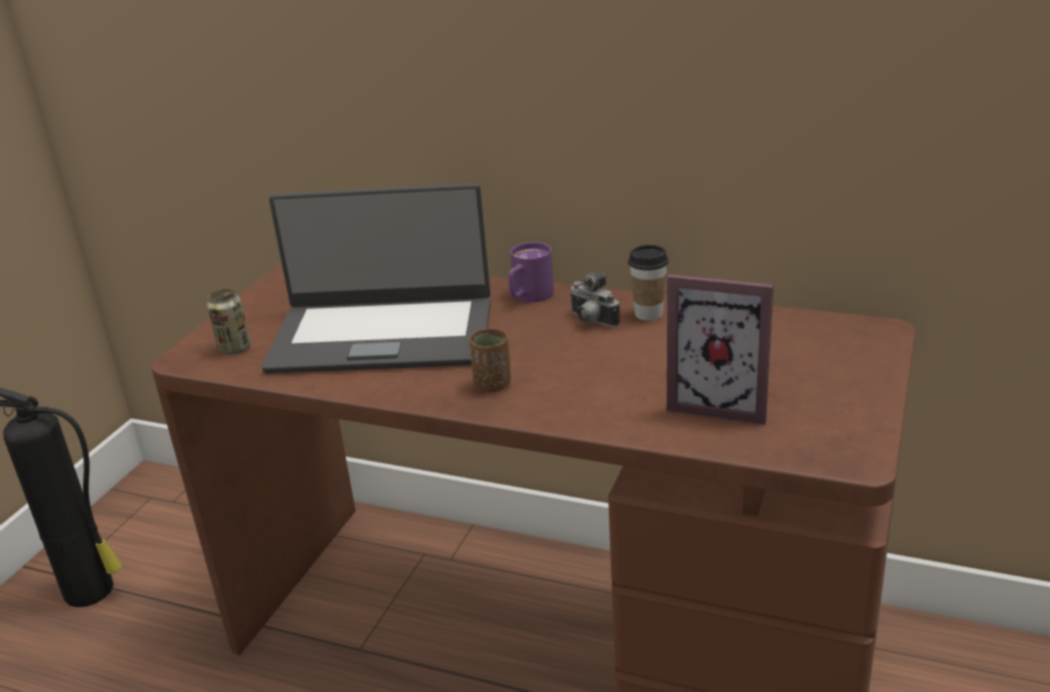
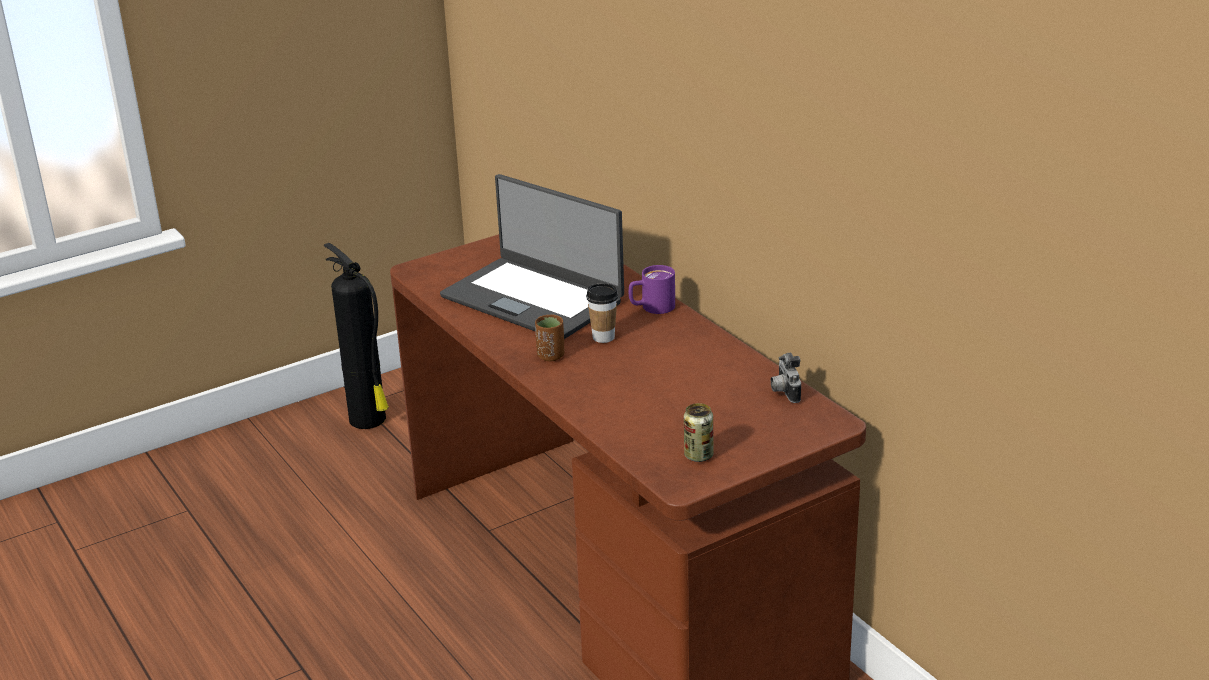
camera: 35 degrees right, 0 degrees up
can [207,289,250,355] -> can moved to [684,403,713,462]
camera [569,272,620,327] -> camera moved to [771,352,801,403]
cup [628,245,669,321] -> cup moved to [586,283,618,343]
picture frame [667,274,774,425] -> none

